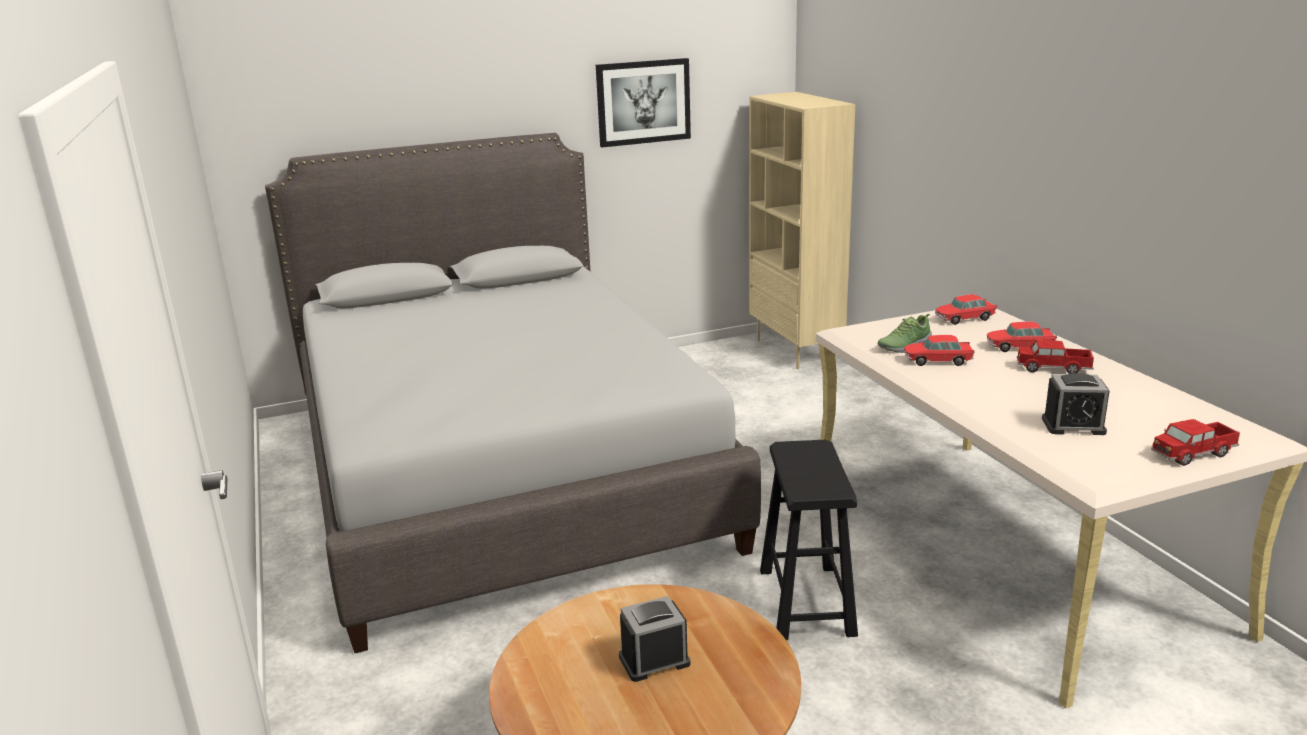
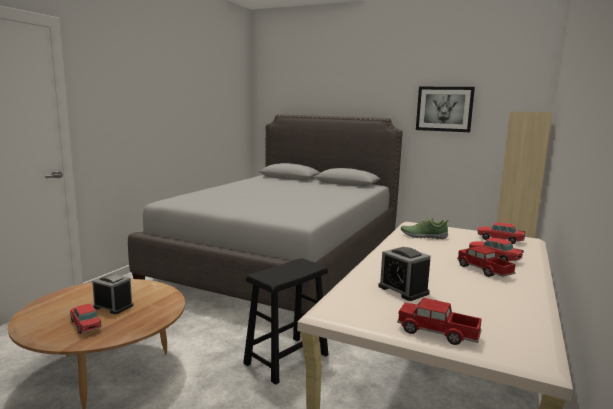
camera: 45 degrees right, 10 degrees down
toy car [904,335,974,366] -> toy car moved to [70,304,101,333]

